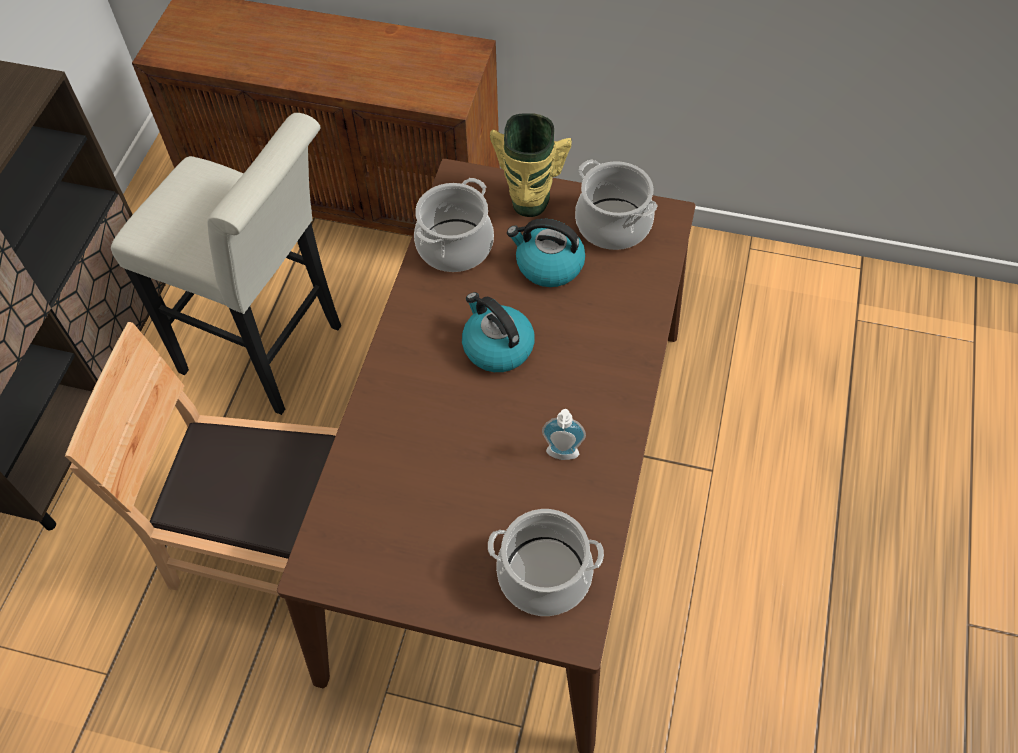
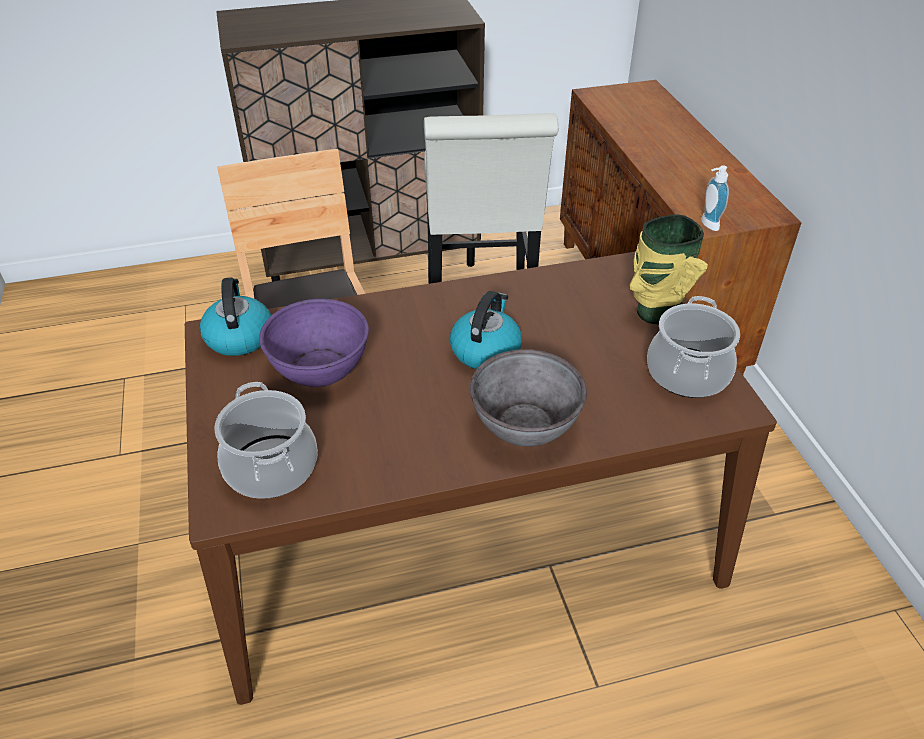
camera: 60 degrees right, 15 degrees down
cooking pot [414,178,494,272] -> none
kettle [507,218,585,287] -> kettle moved to [200,277,271,356]
soap dispenser [542,409,586,460] -> soap dispenser moved to [701,166,729,231]
none -> purple bowl [259,299,369,387]
none -> grey bowl [470,349,587,447]

